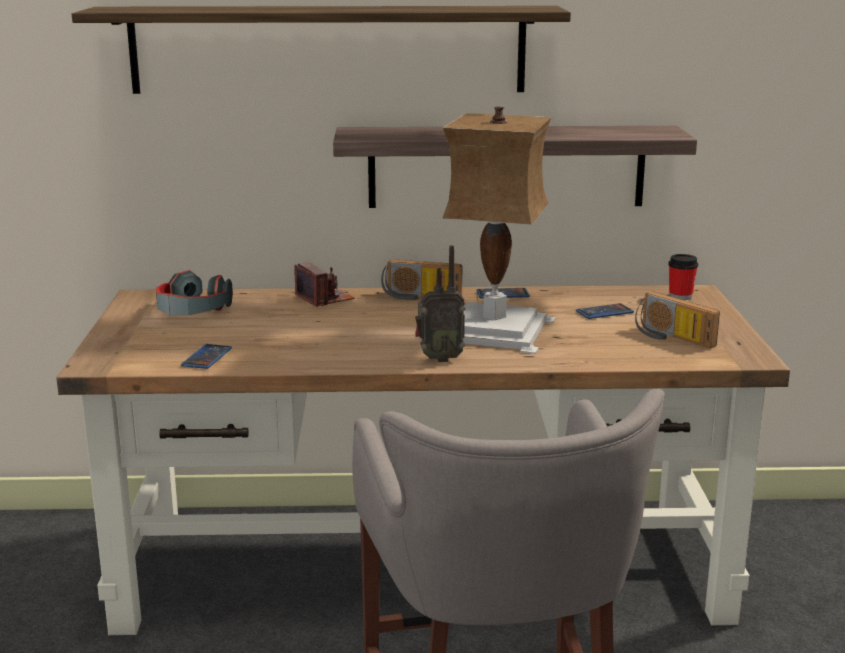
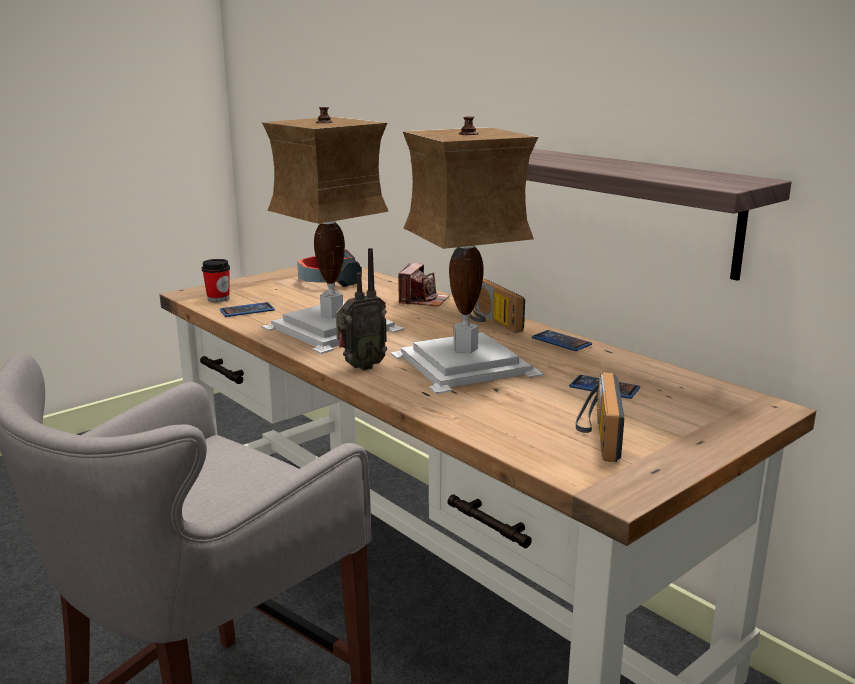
camera: 50 degrees right, 0 degrees up
shelf [72,6,571,94] -> none
radio [415,245,466,362] -> radio turned 75 degrees counterclockwise [336,248,387,370]
cup [668,254,698,300] -> cup moved to [202,259,230,302]
none -> table lamp [261,107,405,354]

